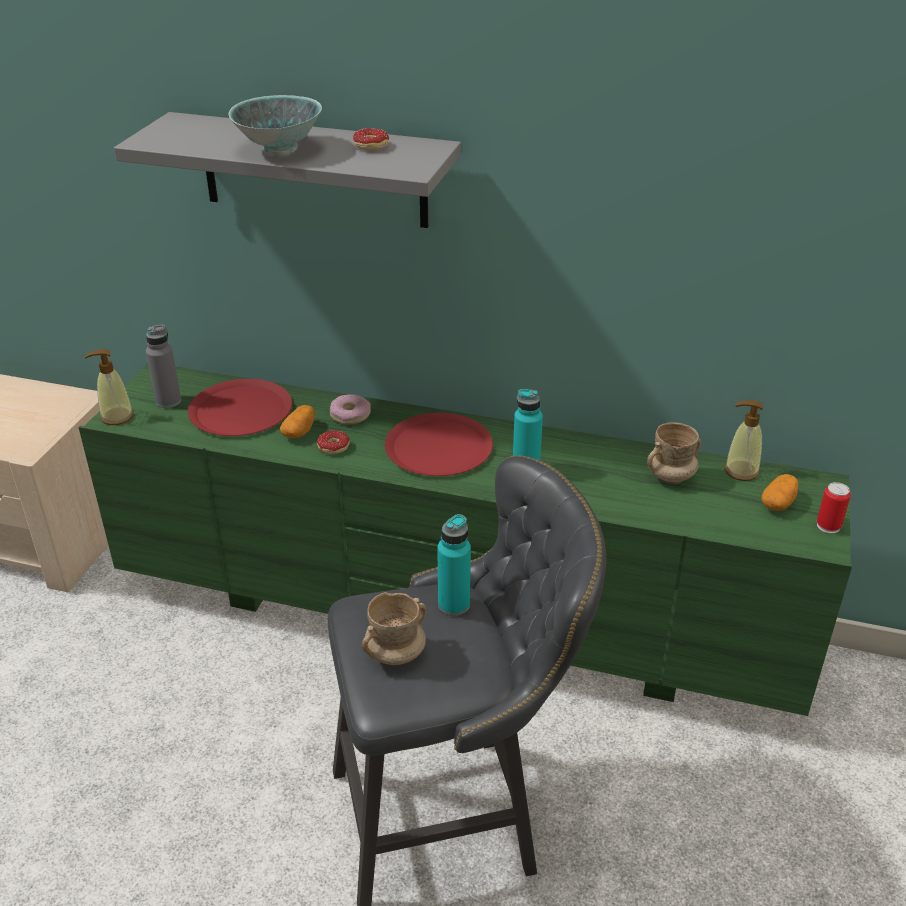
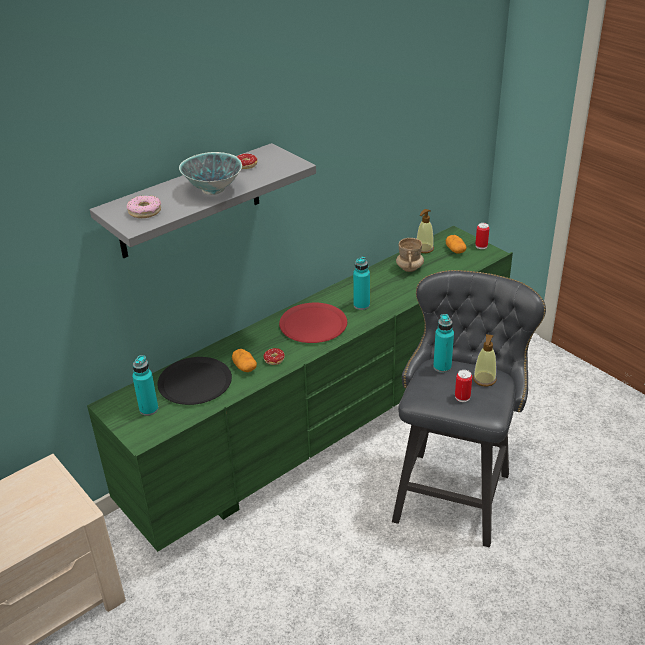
camera: 55 degrees left, 0 degrees up
soap dispenser [85,349,134,425] -> soap dispenser moved to [473,334,497,387]
grey bottle [146,325,181,408] -> turquoise bottle [132,355,158,416]
red plate [188,379,292,436] -> black plate [157,357,232,405]
donut [330,394,371,425] -> donut moved to [127,195,161,218]
beige mug [362,592,426,666] -> can [455,370,472,402]

